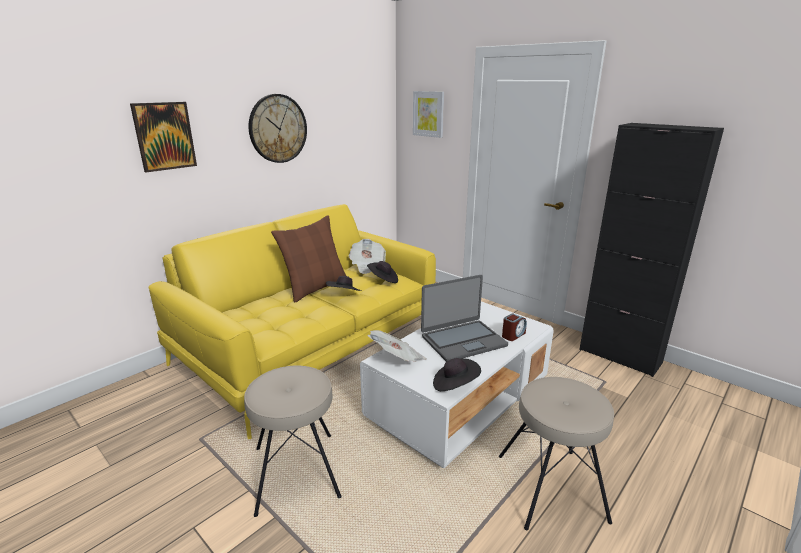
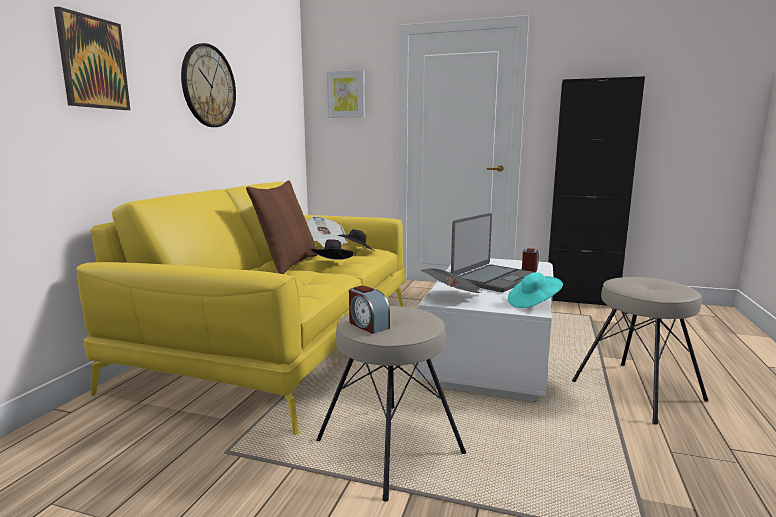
camera: 25 degrees left, 10 degrees down
black hat [433,358,481,391] -> turquoise hat [508,273,563,308]
none -> alarm clock [349,285,390,334]

